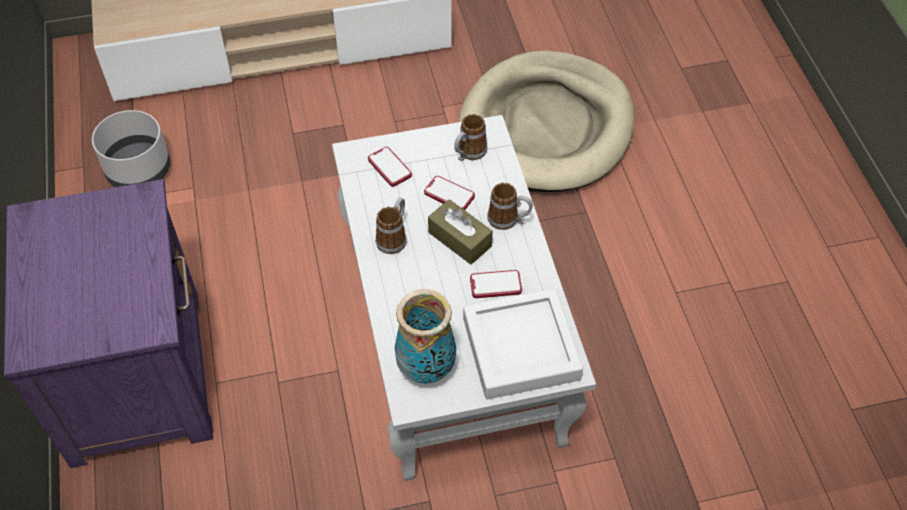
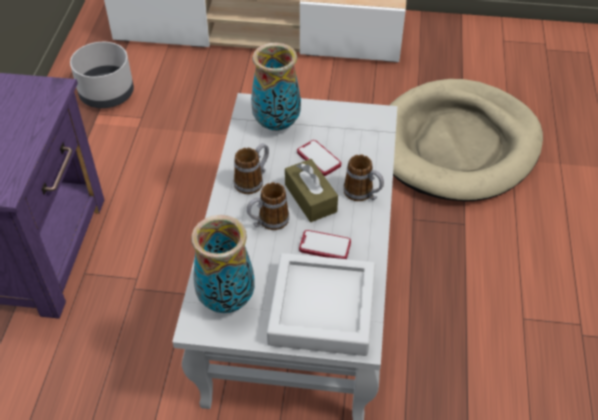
camera: 20 degrees right, 5 degrees down
phone [368,147,412,187] -> vase [251,43,301,131]
mug [454,114,487,161] -> mug moved to [247,182,289,230]

